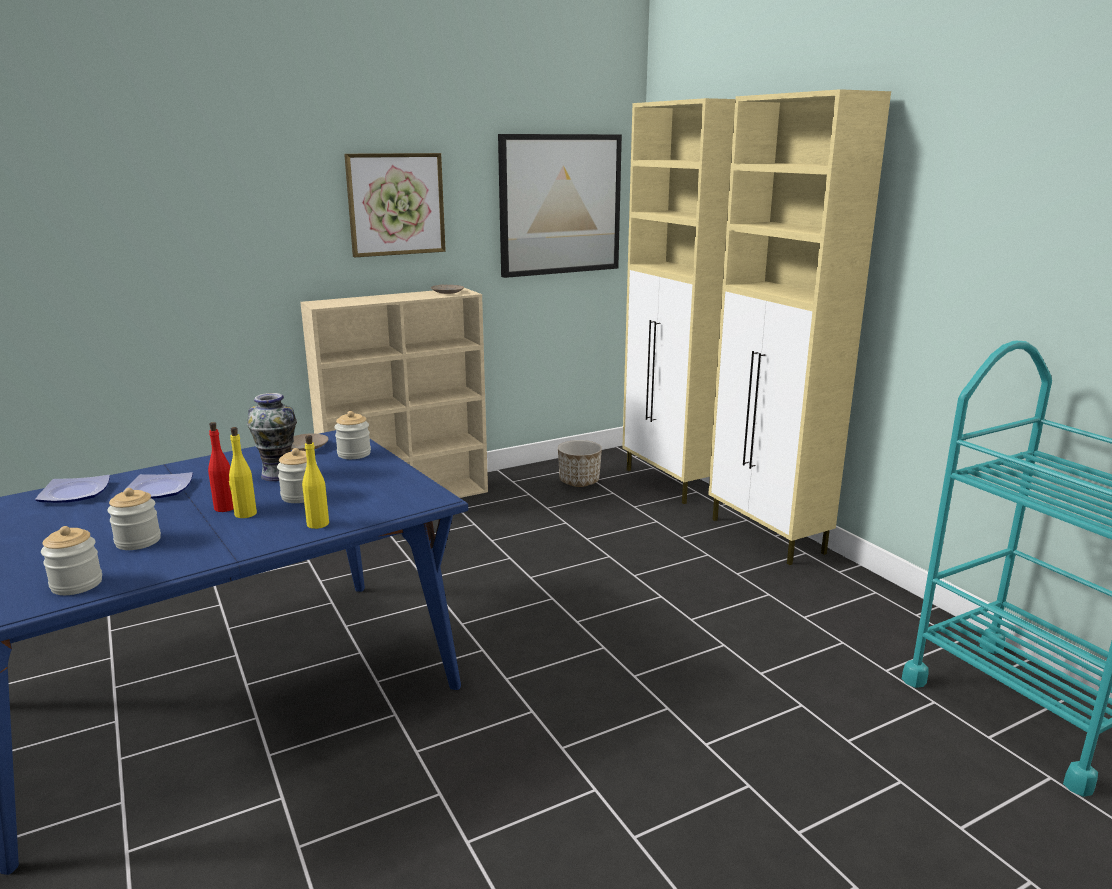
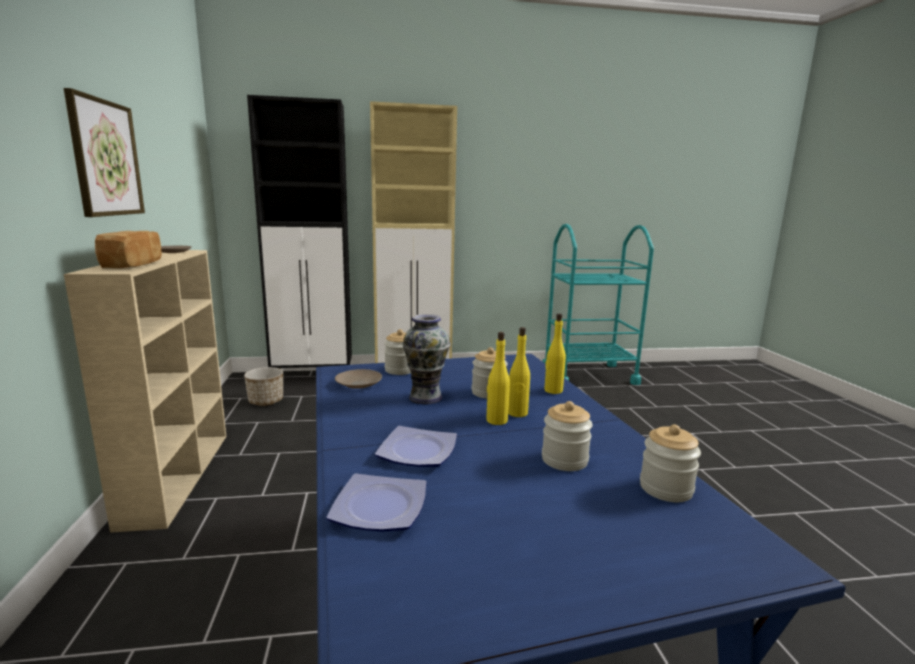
camera: 70 degrees left, 5 degrees down
red bottle [208,422,234,512] -> yellow bottle [486,332,510,425]
picture [498,134,622,278] -> none
beige cabinet [622,98,735,504] -> black cabinet [247,95,352,369]
none -> bread [95,231,162,268]

